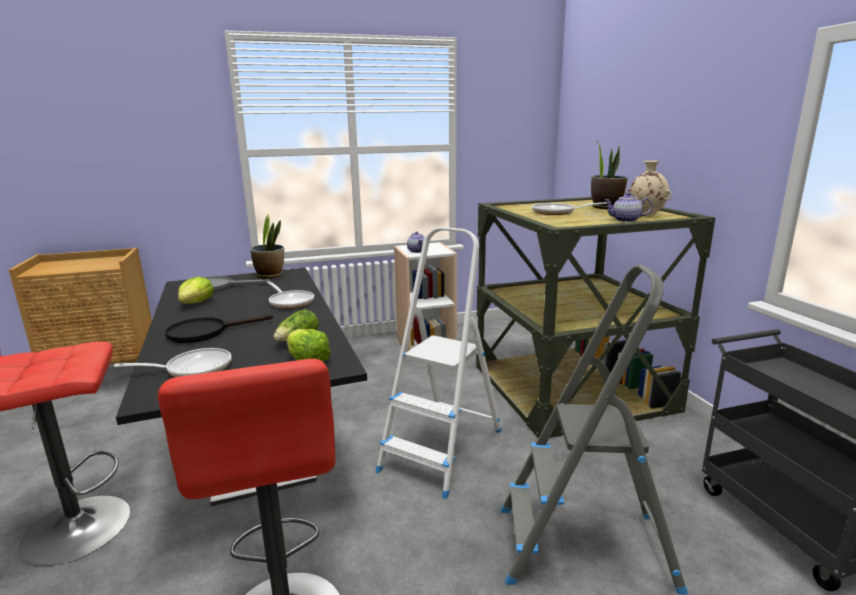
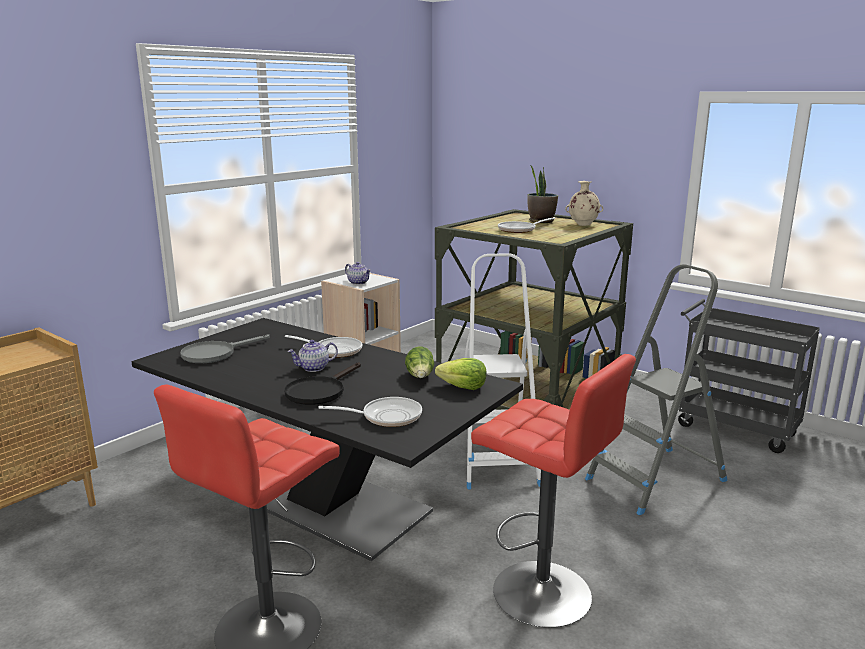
camera: 35 degrees left, 0 degrees up
frying pan [114,348,232,377] -> frying pan turned 45 degrees clockwise [318,397,422,427]
lettuce [178,277,214,304] -> none
potted plant [250,214,284,278] -> none
teapot [604,193,653,222] -> teapot moved to [288,340,338,372]

